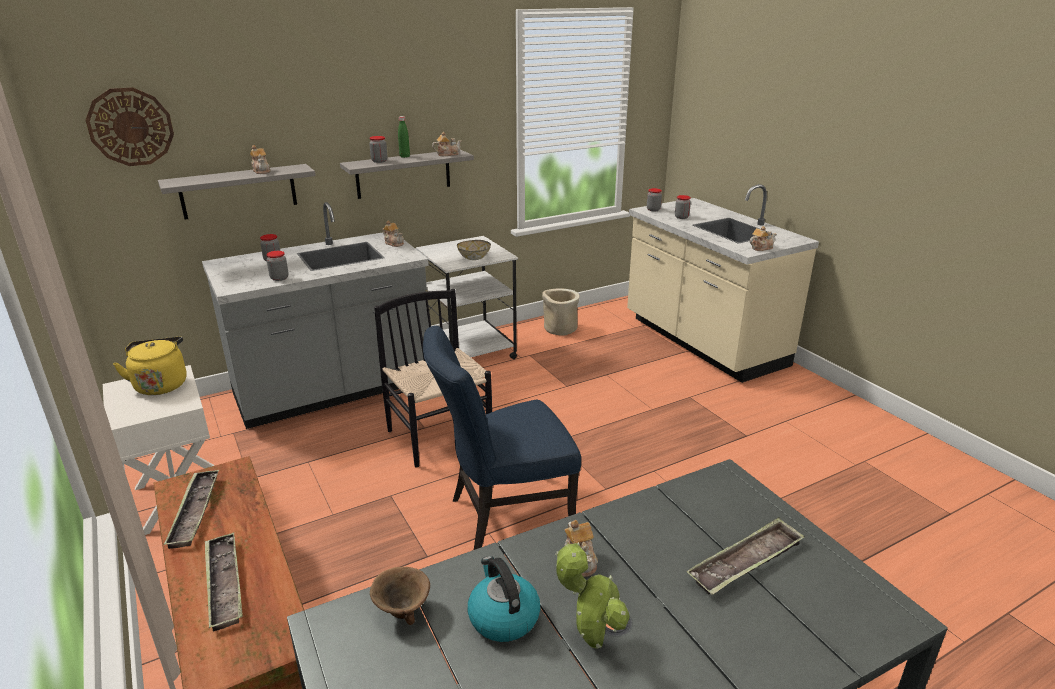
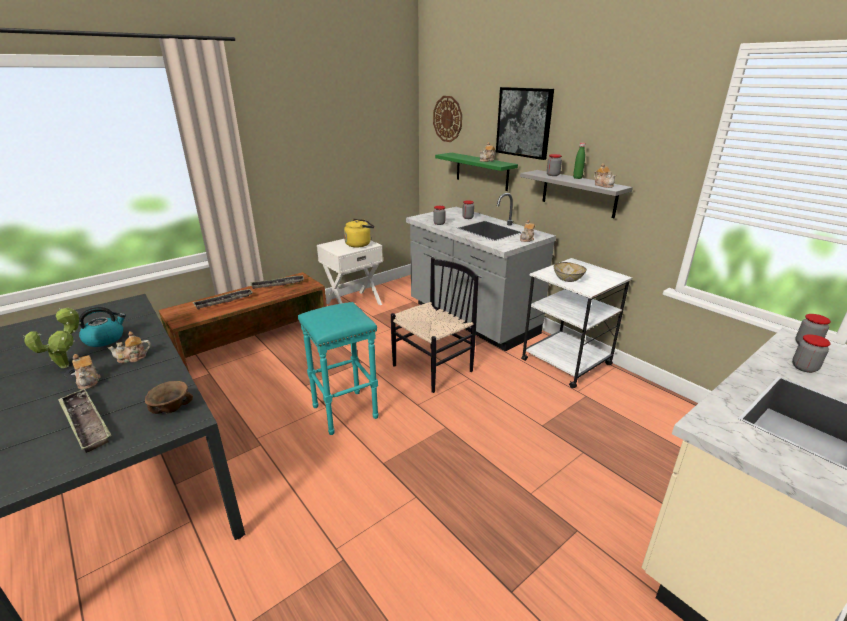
camera: 80 degrees right, 0 degrees up
grey shelf [158,164,316,220] -> green shelf [435,153,518,191]
brown bowl [370,567,430,625] -> brown bowl moved to [145,381,193,414]
blue chair [423,326,581,550] -> turquoise stool [298,302,379,435]
beige planter [542,288,580,336] -> none
teapot [750,226,776,251] -> teapot moved to [72,354,100,390]
none -> picture [496,87,554,160]

